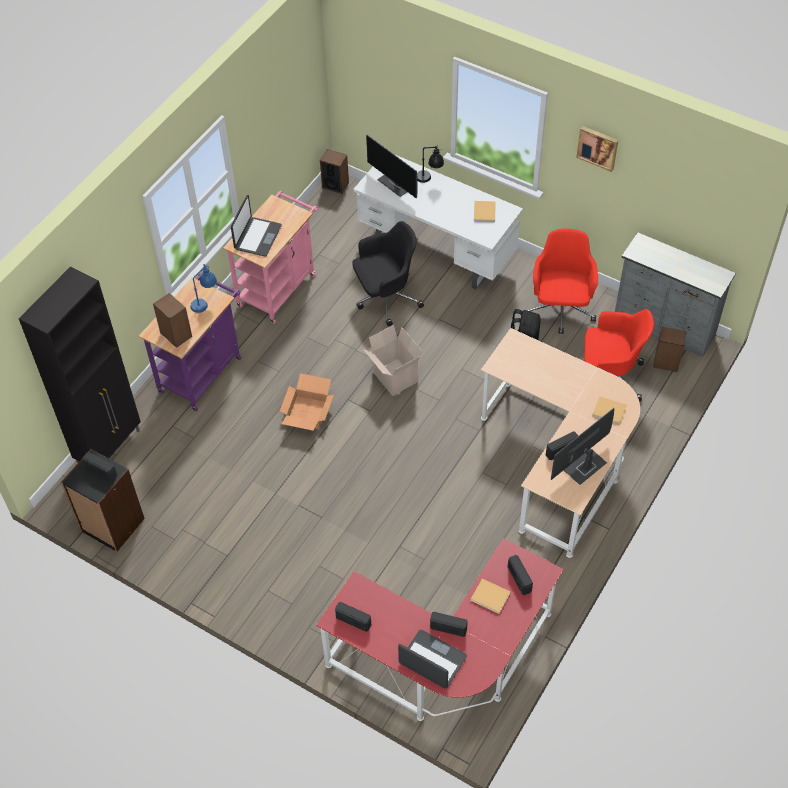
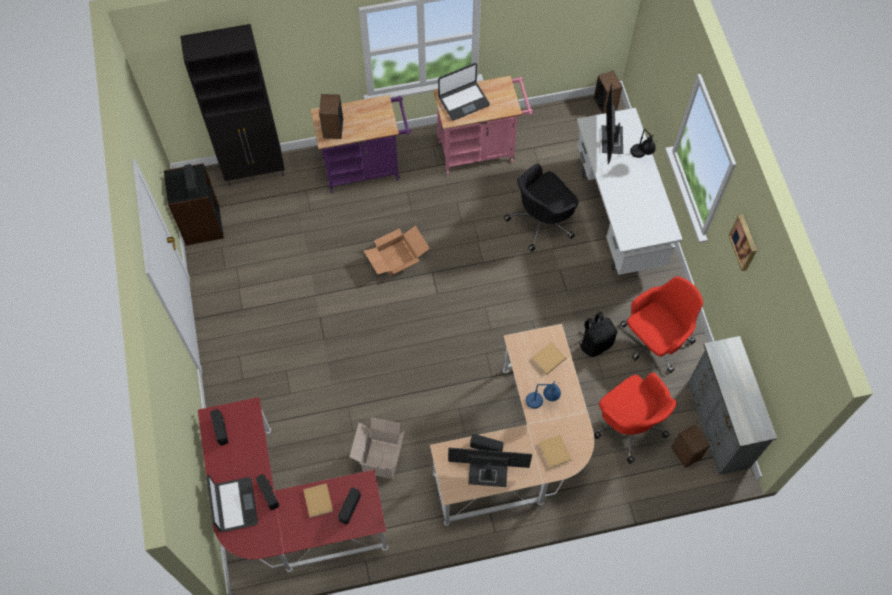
camera: 45 degrees right, 10 degrees up
blue table lamp [190,264,217,313] -> blue table lamp moved to [526,381,561,409]
black office chair [352,221,424,326] -> black office chair turned 120 degrees clockwise [504,164,579,252]
cardboard box [363,325,422,396] -> cardboard box moved to [349,417,404,479]
beige book [474,201,496,222] -> beige book moved to [531,342,567,375]

